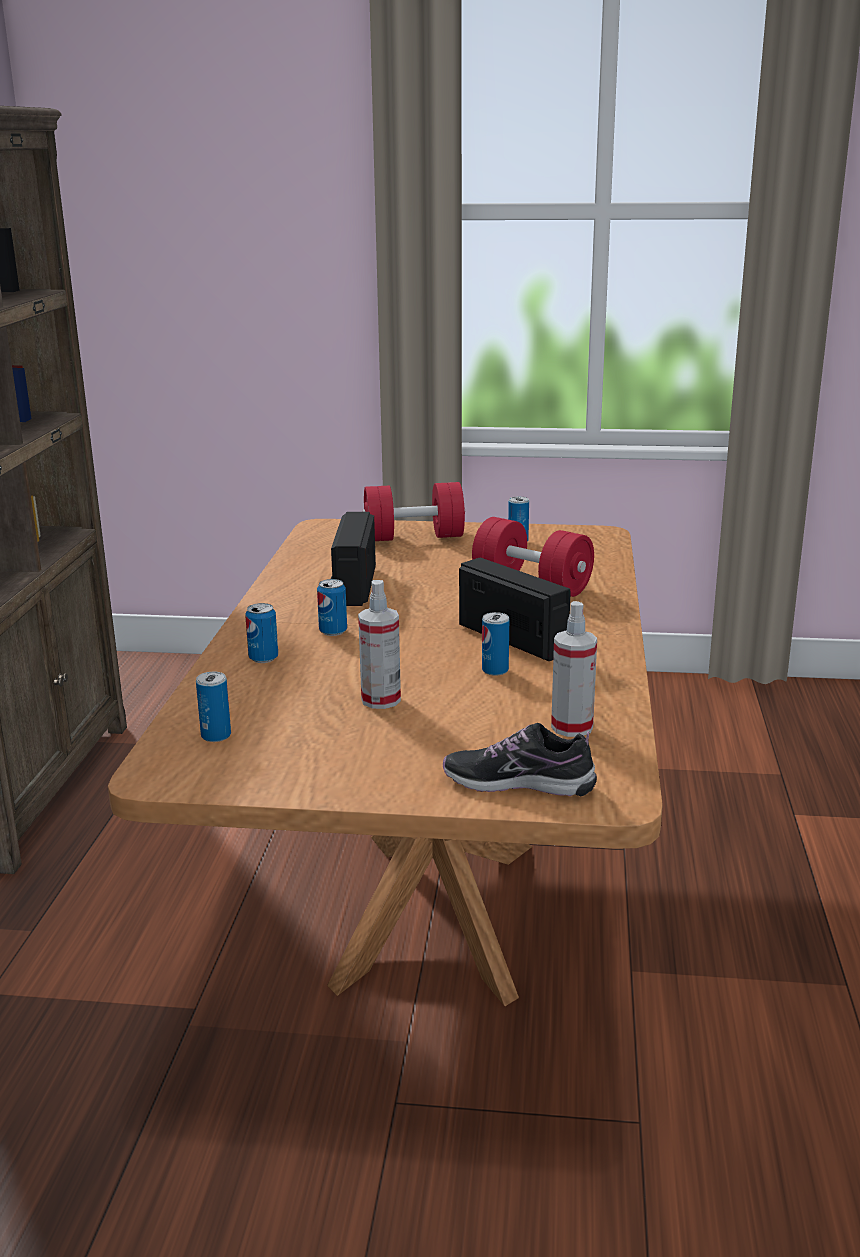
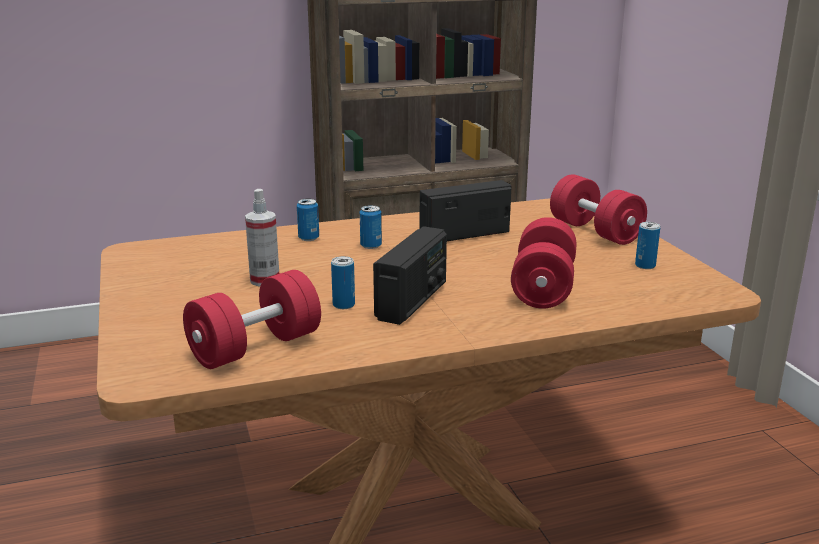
camera: 65 degrees right, 0 degrees up
can [196,672,231,742] -> none
shoe [443,723,597,796] -> none
spray bottle [551,601,597,737] -> red dumbbell [183,270,321,369]

